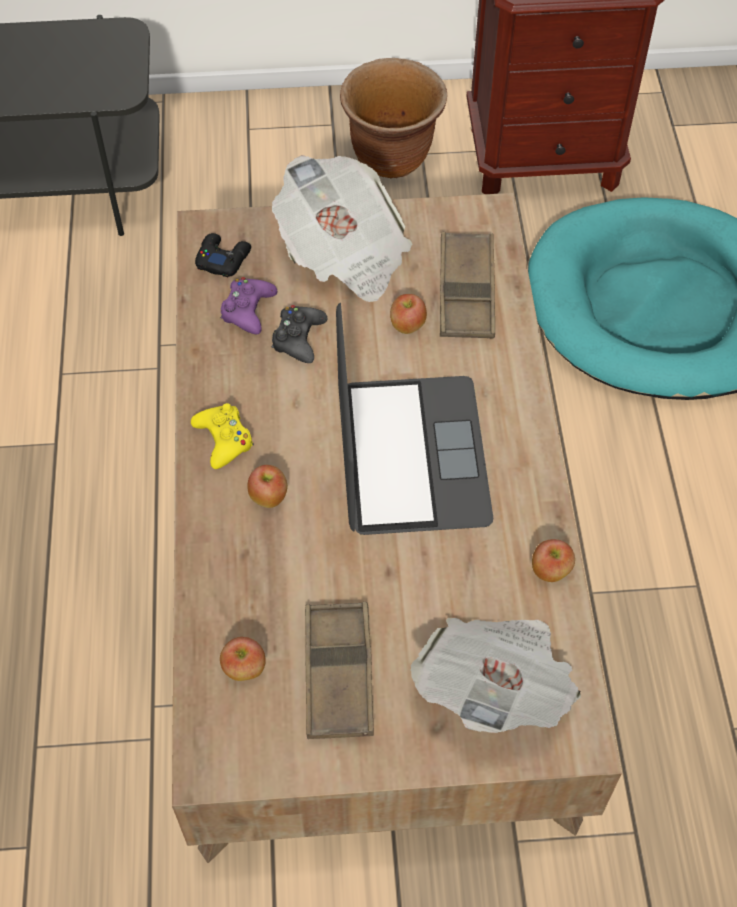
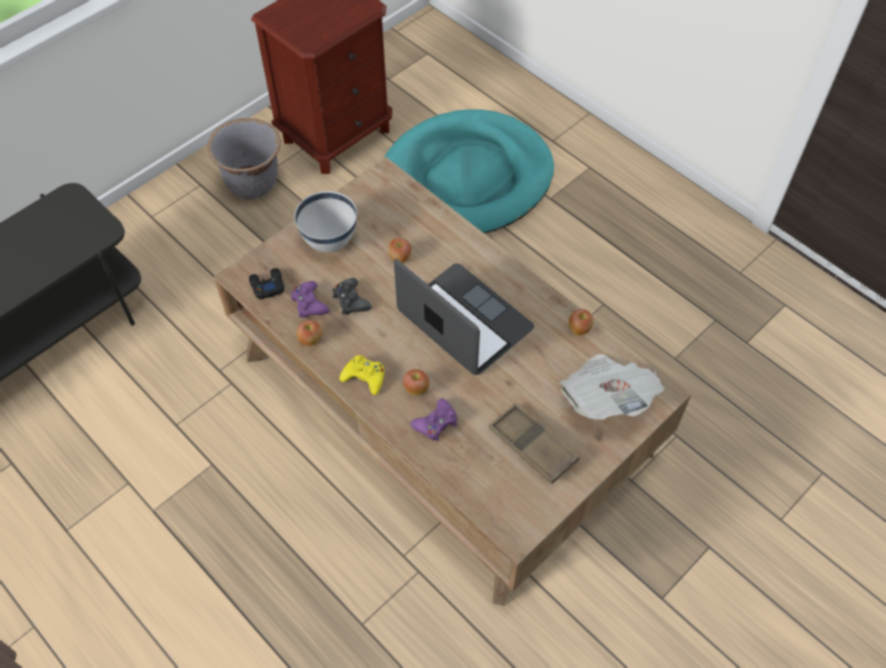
camera: 40 degrees left, 0 degrees up
apple [220,637,266,681] -> apple moved to [297,320,323,346]
newspaper [272,155,412,302] -> white bowl [294,191,357,253]
brown planter [340,58,447,178] -> grey planter [208,118,281,200]
brown tray [440,232,495,339] -> none
none -> purple game controller [411,398,457,441]

